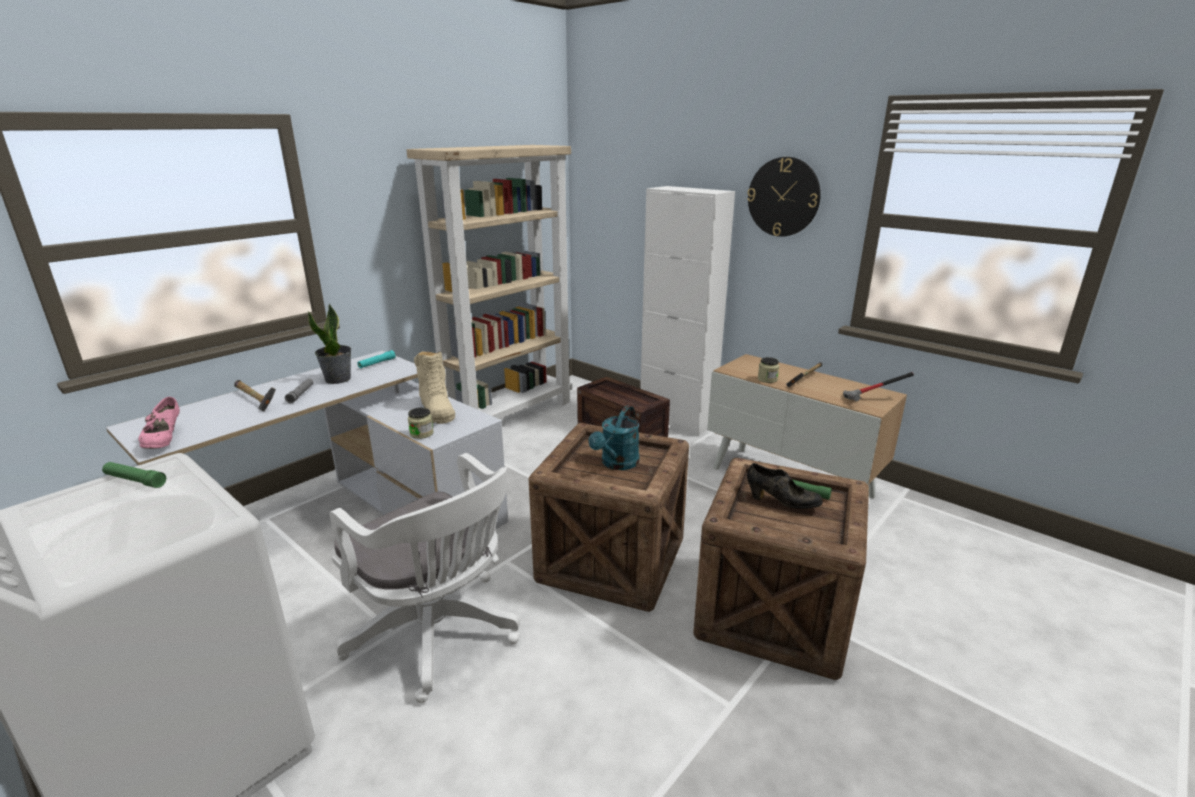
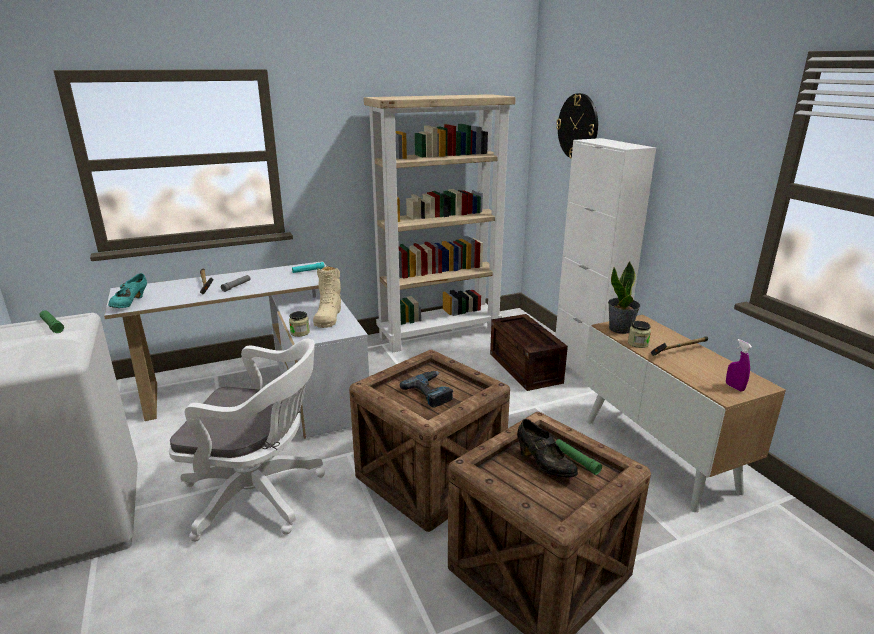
camera: 25 degrees right, 0 degrees up
pink shoe [138,397,180,449] -> turquoise shoe [108,273,147,308]
potted plant [308,303,351,384] -> potted plant moved to [608,261,640,334]
white office chair [330,453,520,703] -> white office chair turned 60 degrees counterclockwise [169,339,325,542]
turquoise watering can [589,406,639,470] -> power drill [400,371,453,408]
wall clock [747,157,821,237] -> wall clock moved to [556,93,598,159]
hammer [843,372,914,401] -> purple spray bottle [726,339,752,392]

